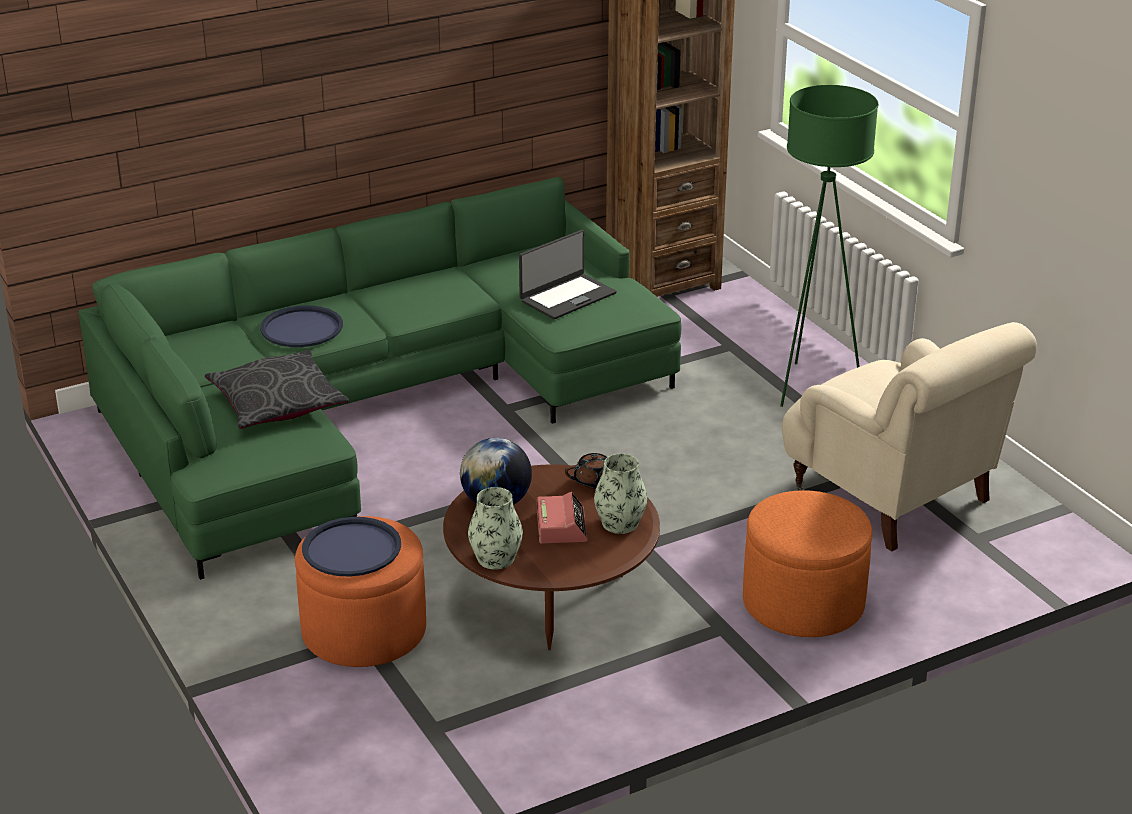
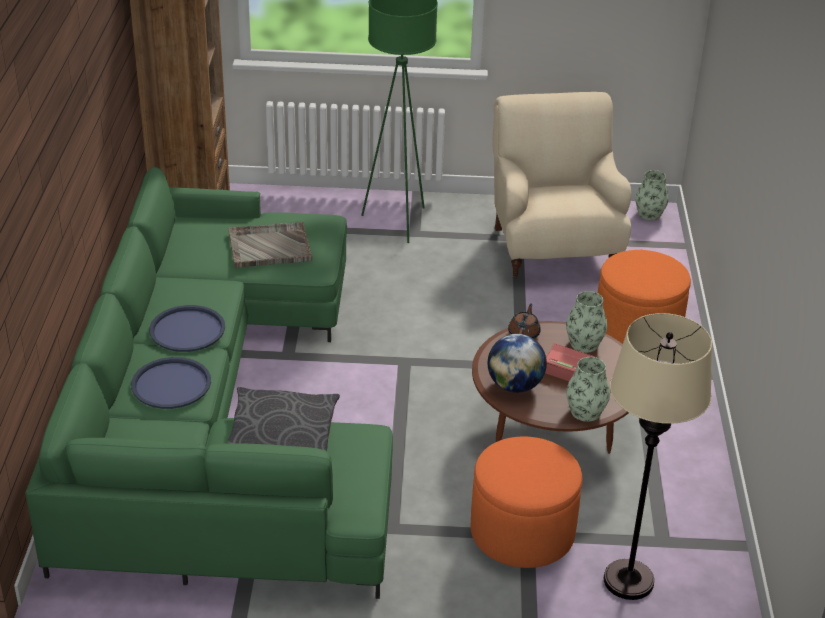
camera: 60 degrees left, 5 degrees up
blue tray [302,517,401,576] -> blue tray moved to [149,305,225,352]
laptop [519,230,617,319] -> grey tray [228,222,312,268]
beige armchair [782,322,1037,551] -> beige armchair turned 90 degrees counterclockwise [493,92,631,280]
none -> beige floor lamp [604,313,712,600]
none -> vase [635,170,669,220]

